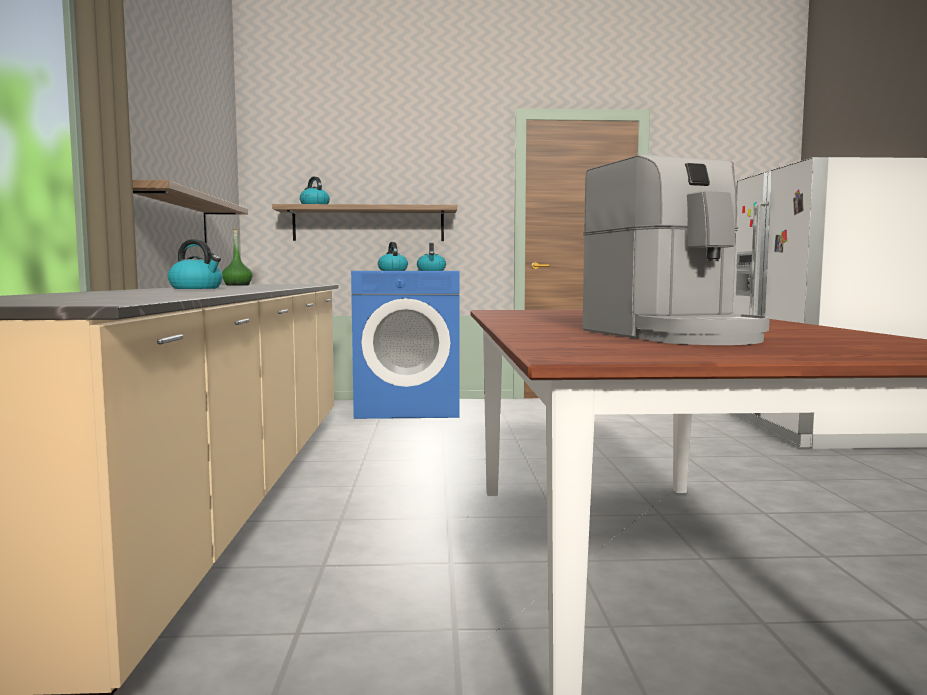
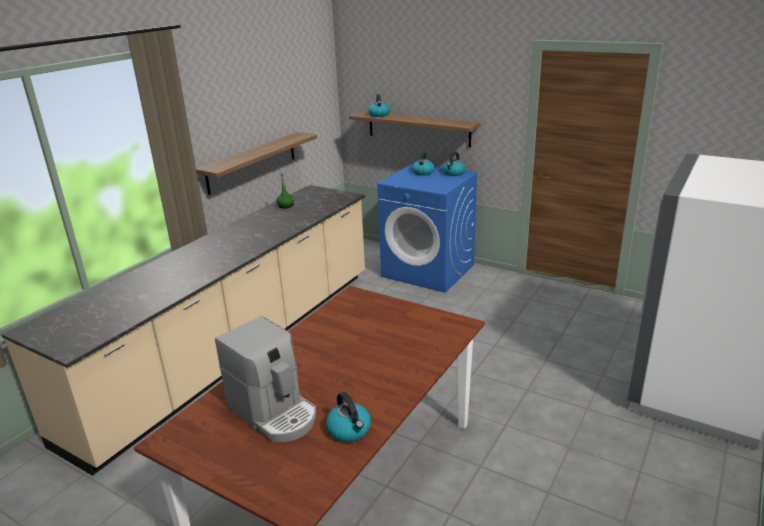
camera: 35 degrees right, 20 degrees up
kettle [168,239,223,289] -> kettle moved to [326,392,371,442]
coffee machine [583,154,770,345] -> coffee machine turned 60 degrees counterclockwise [215,316,316,442]

